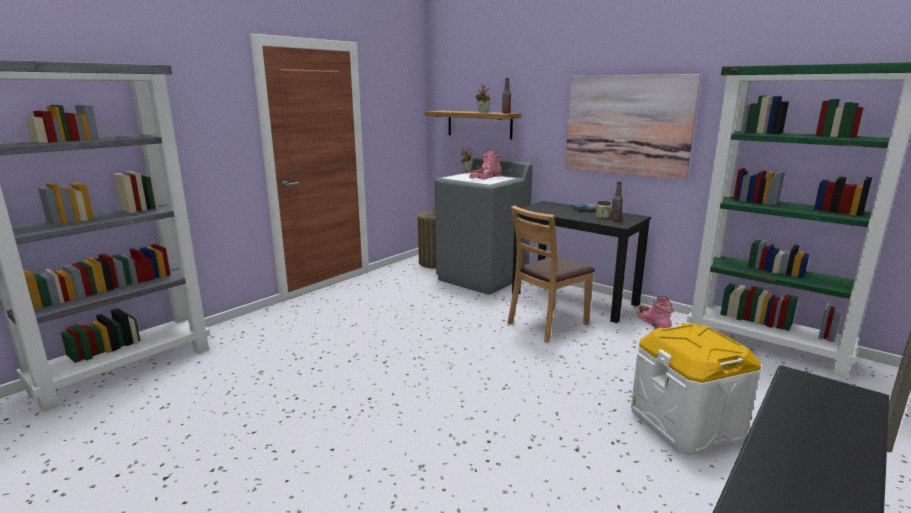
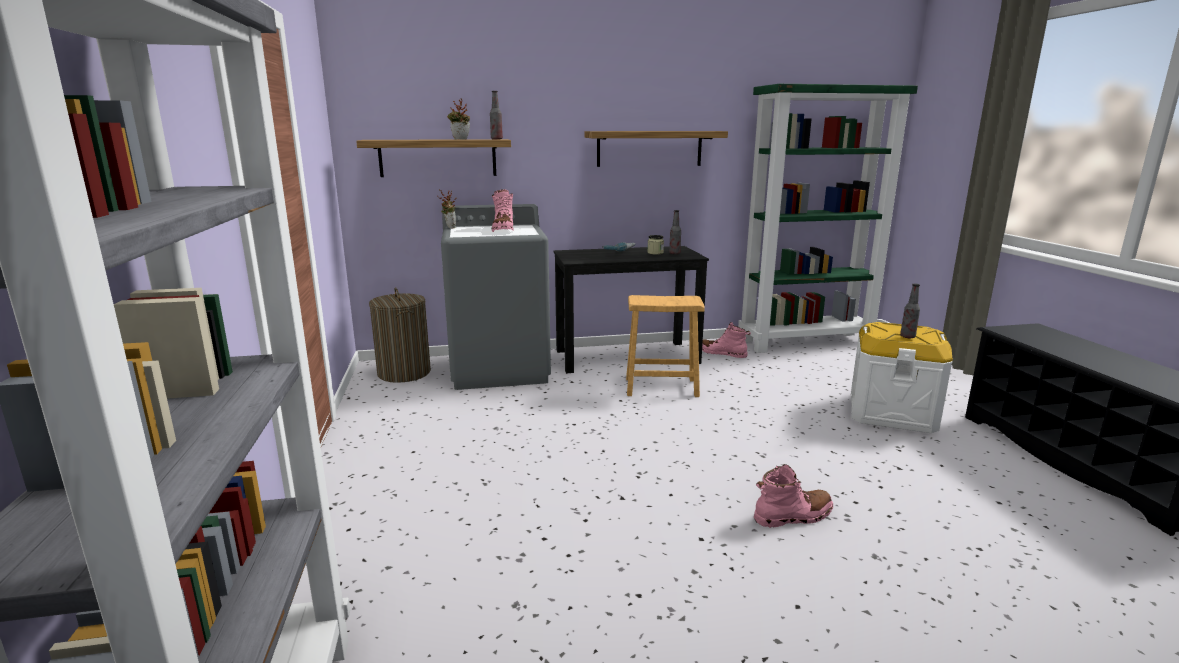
camera: 50 degrees left, 0 degrees up
brown chair [508,206,595,343] -> brown stool [626,295,705,397]
picture [565,74,701,180] -> shelf [584,131,728,167]
none -> pink boot [754,464,833,528]
none -> bottle [900,283,920,338]

